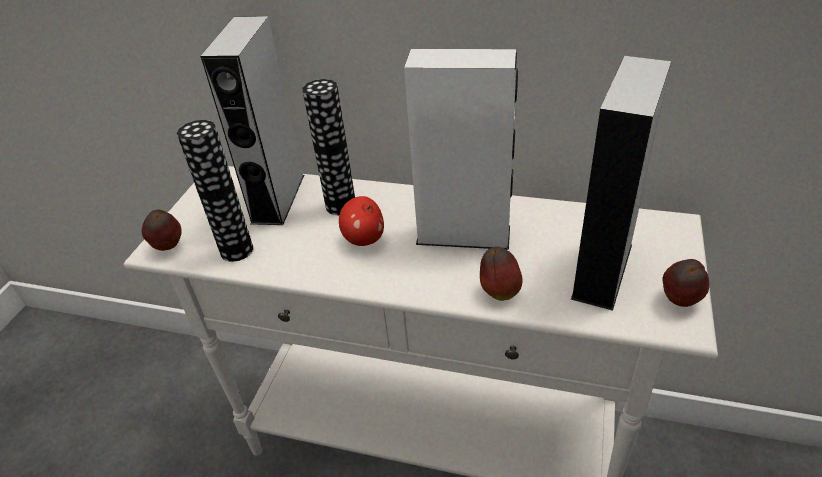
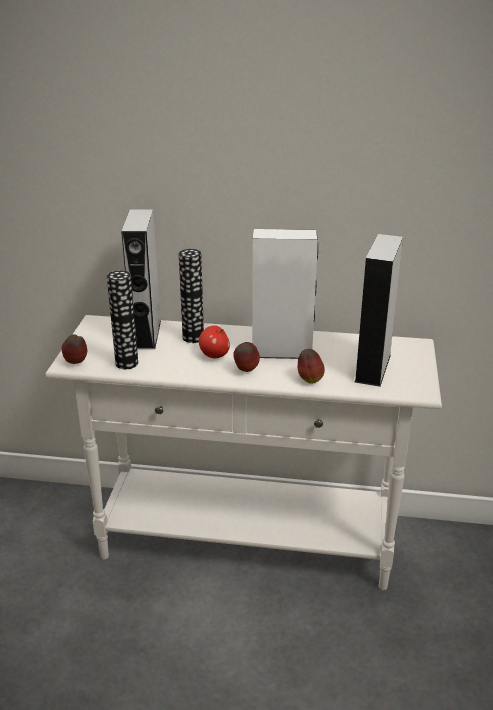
camera: 10 degrees left, 10 degrees down
apple [663,259,709,307] -> apple moved to [233,342,260,372]

